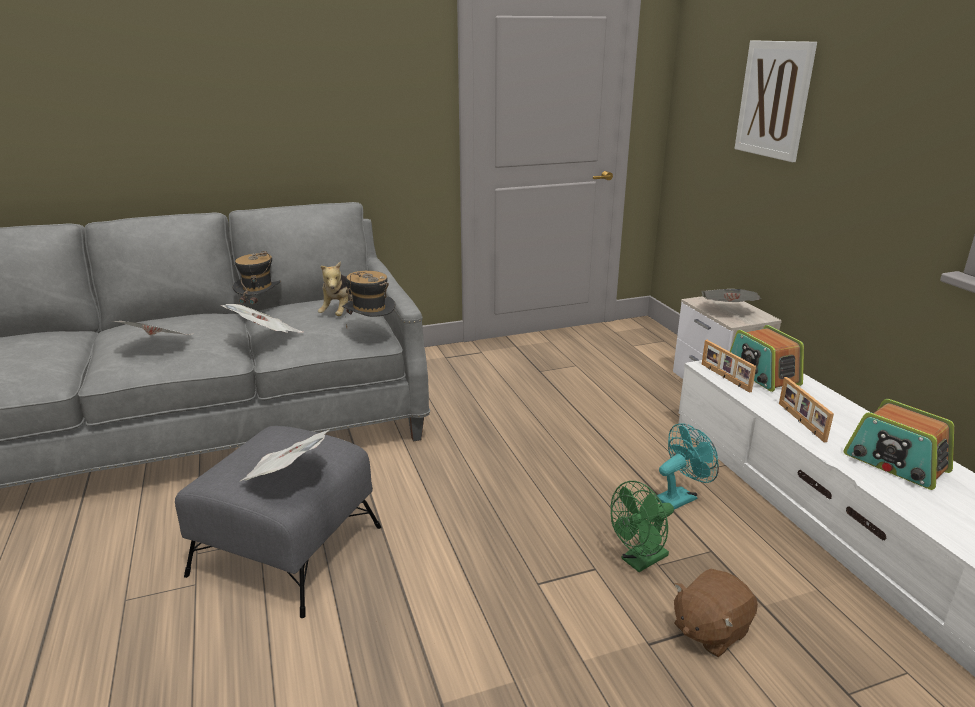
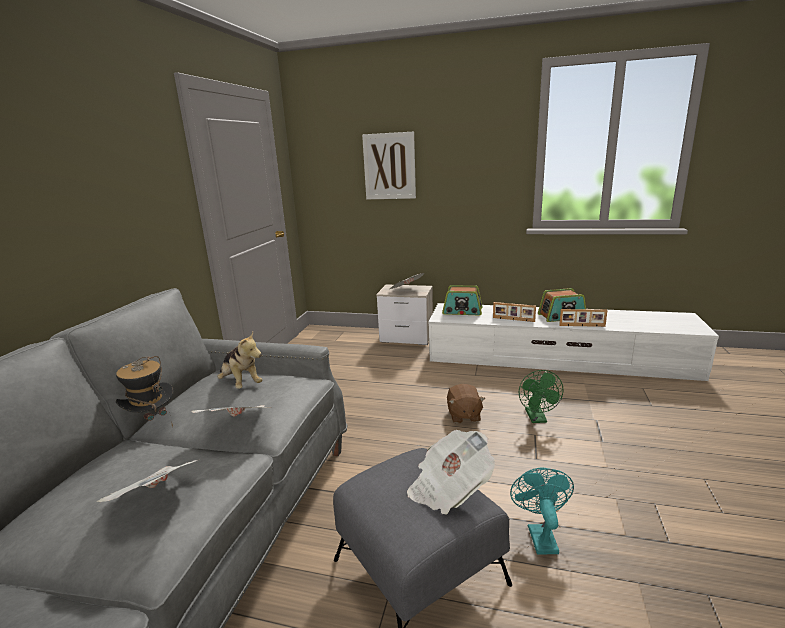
camera: 55 degrees left, 5 degrees down
hat [342,271,396,327] -> none
turquoise fan [657,423,719,510] -> turquoise fan moved to [510,467,574,554]
brown plush toy [674,568,758,657] -> brown plush toy moved to [447,384,485,424]
picture frame [702,340,756,393] -> picture frame moved to [559,309,607,327]

